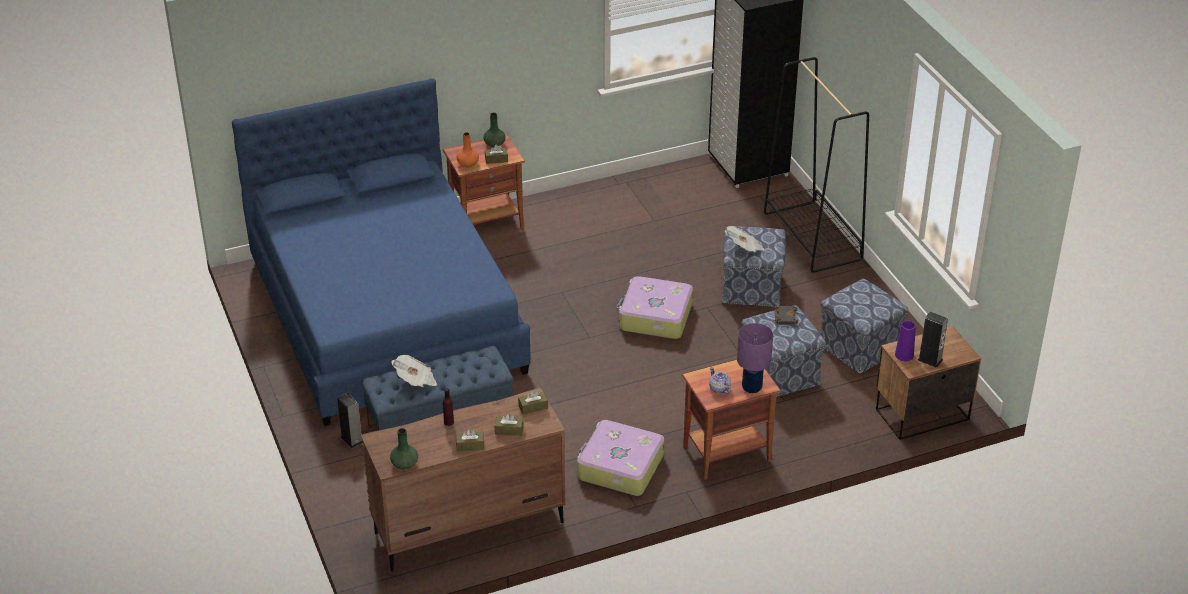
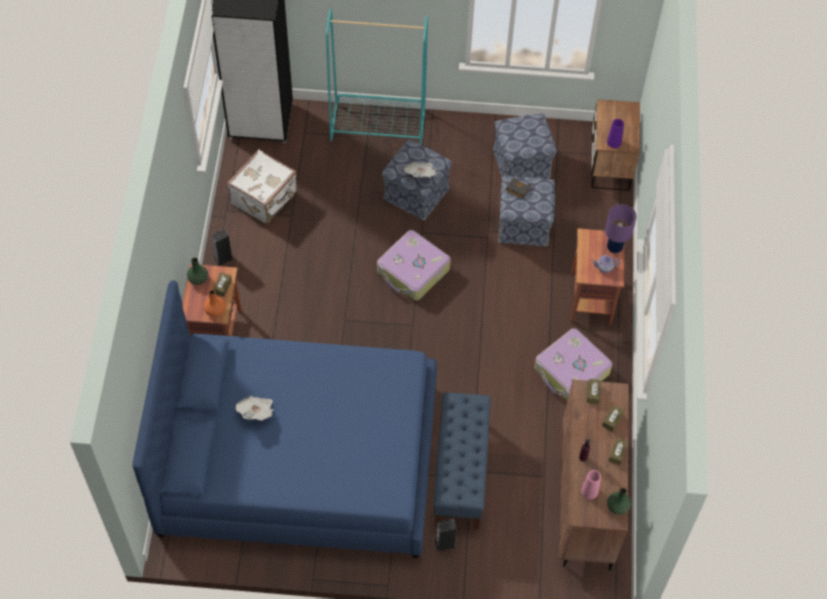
camera: 65 degrees left, 20 degrees up
newspaper [392,355,437,387] -> newspaper moved to [236,396,274,420]
black clothes rack [764,57,869,273] -> turquoise clothes rack [326,9,428,145]
speaker [918,312,948,368] -> speaker moved to [211,229,234,266]
none -> white suitcase [227,149,298,224]
none -> pink vase [581,470,601,499]

